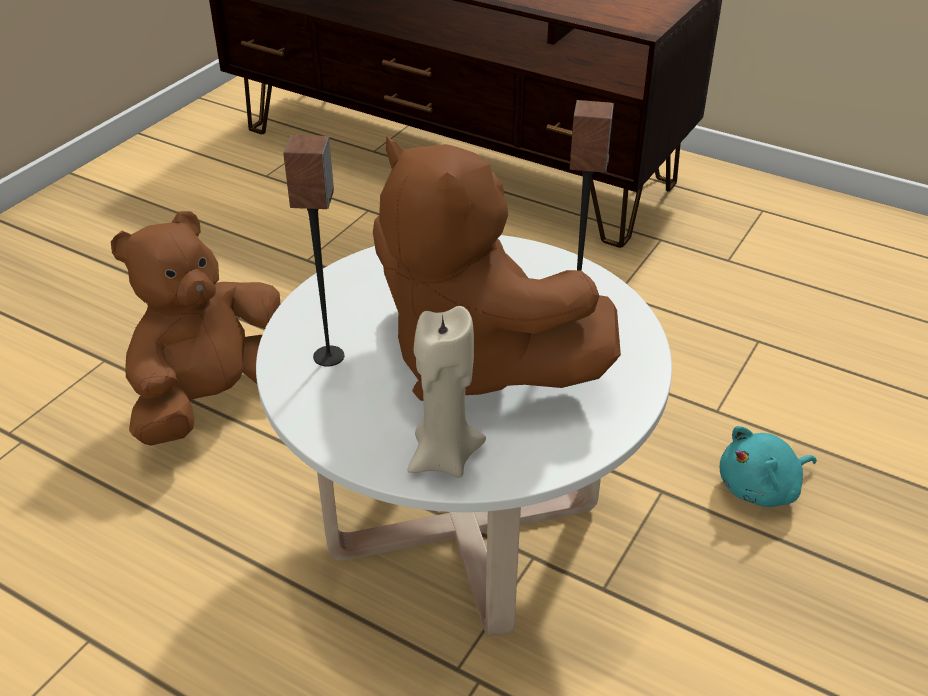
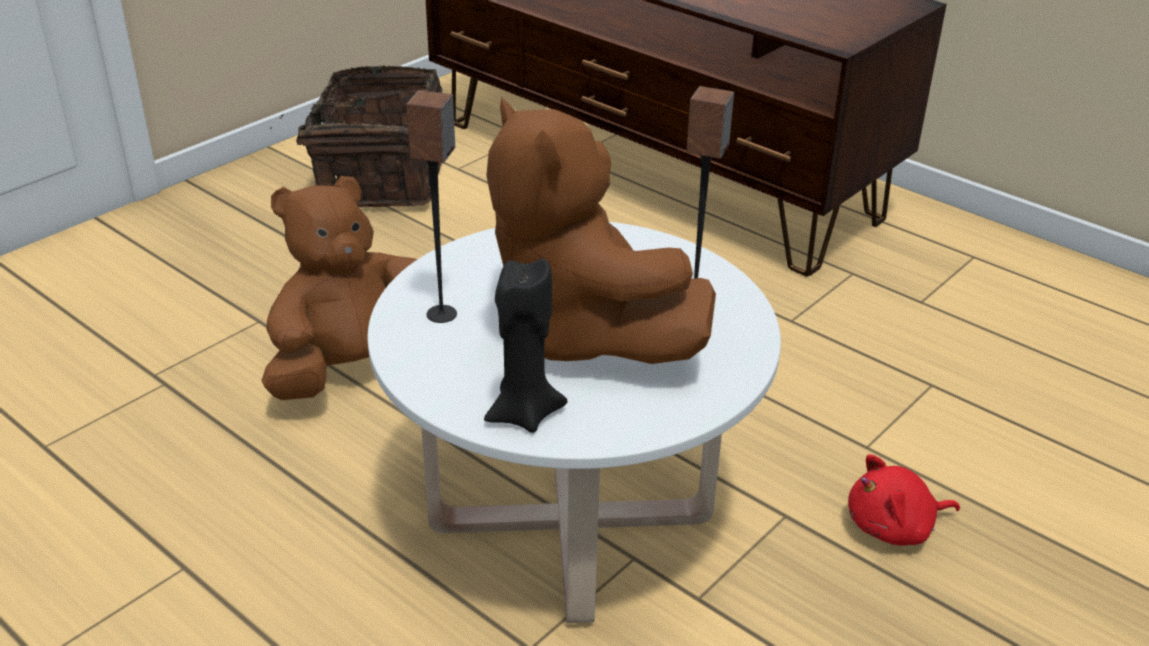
camera: 10 degrees right, 5 degrees down
beige candle [407,306,486,478] -> black candle [484,259,568,433]
turquoise plush toy [720,426,817,507] -> red plush toy [848,454,960,546]
none -> basket [270,65,442,208]

